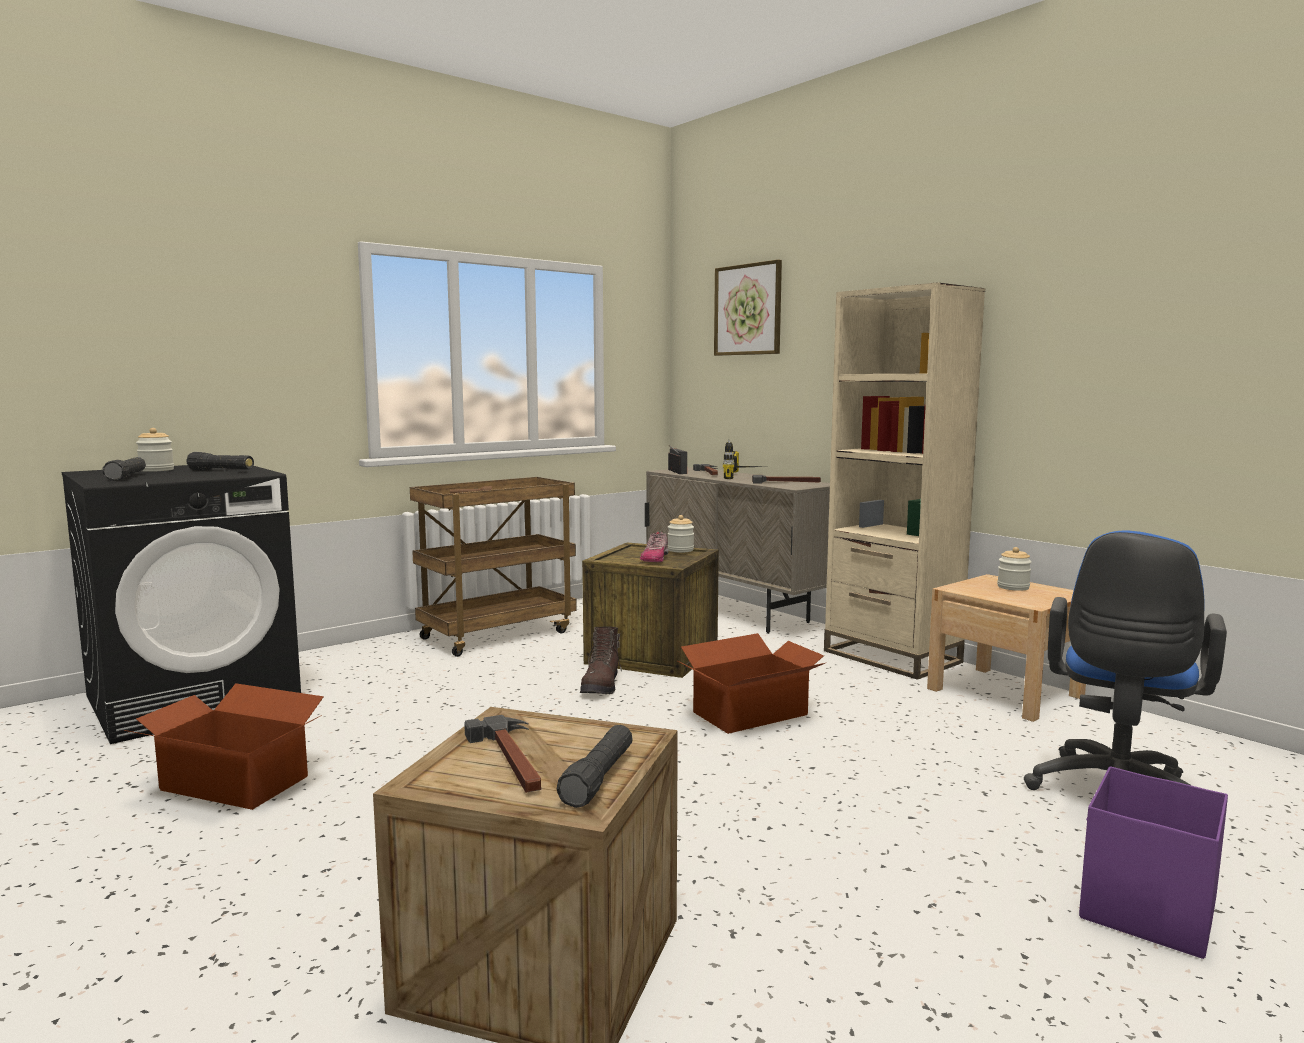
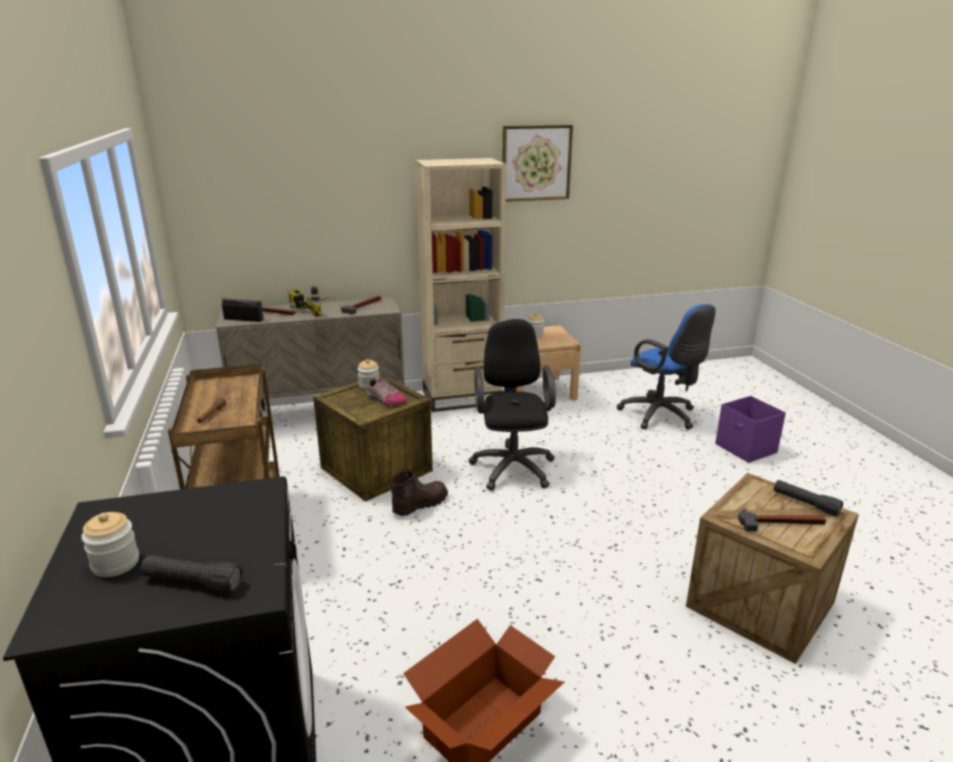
camera: 65 degrees left, 15 degrees up
black flashlight [186,452,254,470] -> none
brown boot [580,626,622,694] -> brown boot turned 75 degrees counterclockwise [389,469,448,516]
cardboard box [678,633,825,734] -> black office chair [469,319,556,491]
picture [714,260,782,356] -> picture moved to [502,125,573,202]

